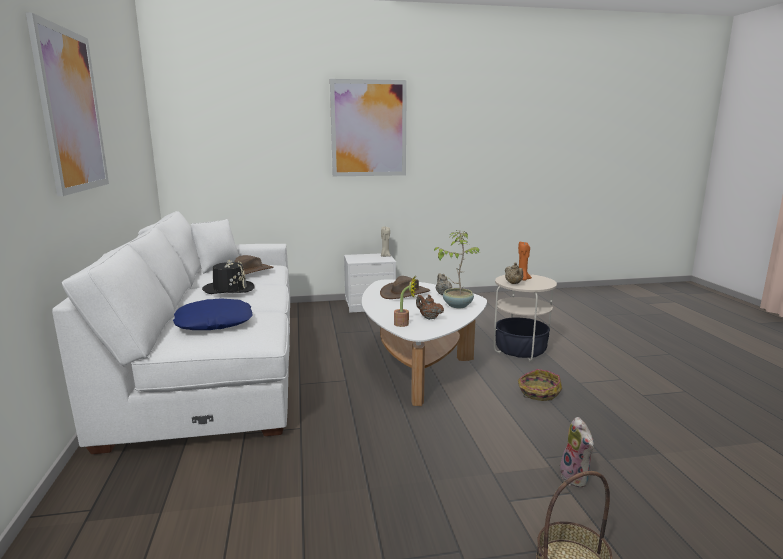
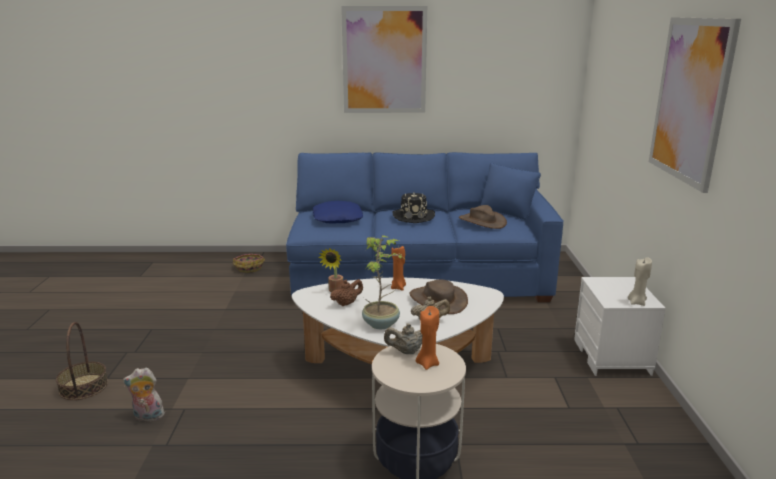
camera: 100 degrees right, 5 degrees up
white sofa [52,211,290,454] -> blue sofa [286,152,564,302]
basket [518,369,562,401] -> basket moved to [233,254,265,273]
none -> orange candle [391,246,406,291]

